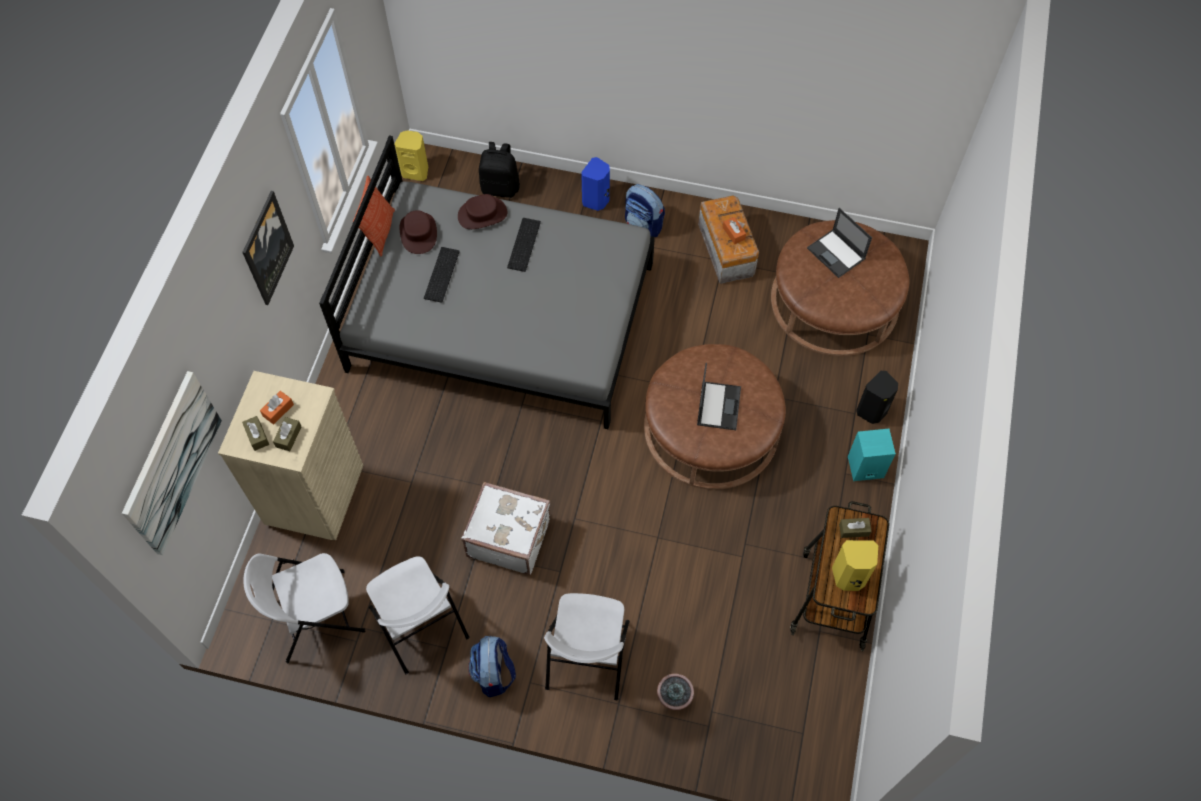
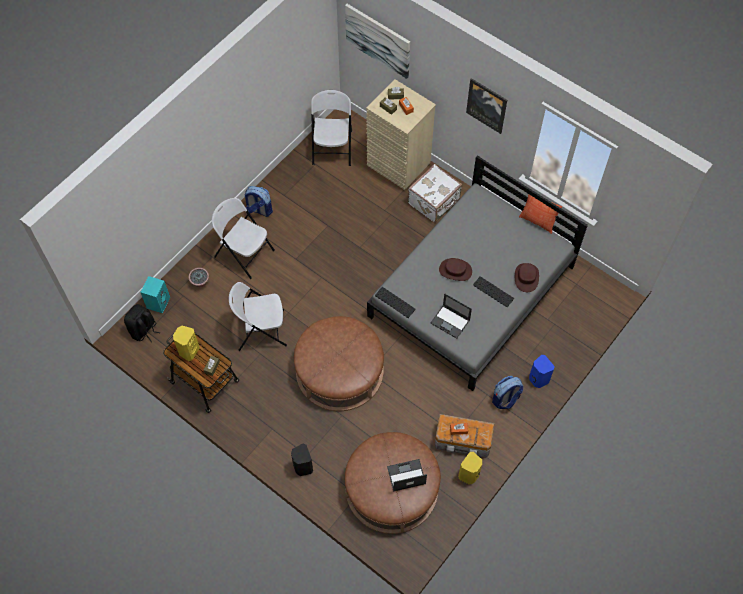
camera: 115 degrees right, 0 degrees up
white chair [366,556,470,675] -> white chair moved to [229,282,287,351]
yellow speaker [394,130,428,181] -> yellow speaker moved to [458,452,482,485]
brown hat [400,210,437,254] -> brown hat moved to [439,258,472,281]
keyboard [424,247,460,303] -> keyboard moved to [375,287,416,318]
white suitcase [461,482,551,575] -> white suitcase moved to [408,164,462,223]
black backpack [479,142,520,198] -> black backpack moved to [124,304,160,343]
laptop [697,363,741,430] -> laptop moved to [431,294,472,339]
turquoise speaker [848,429,896,481] -> turquoise speaker moved to [140,276,170,313]

